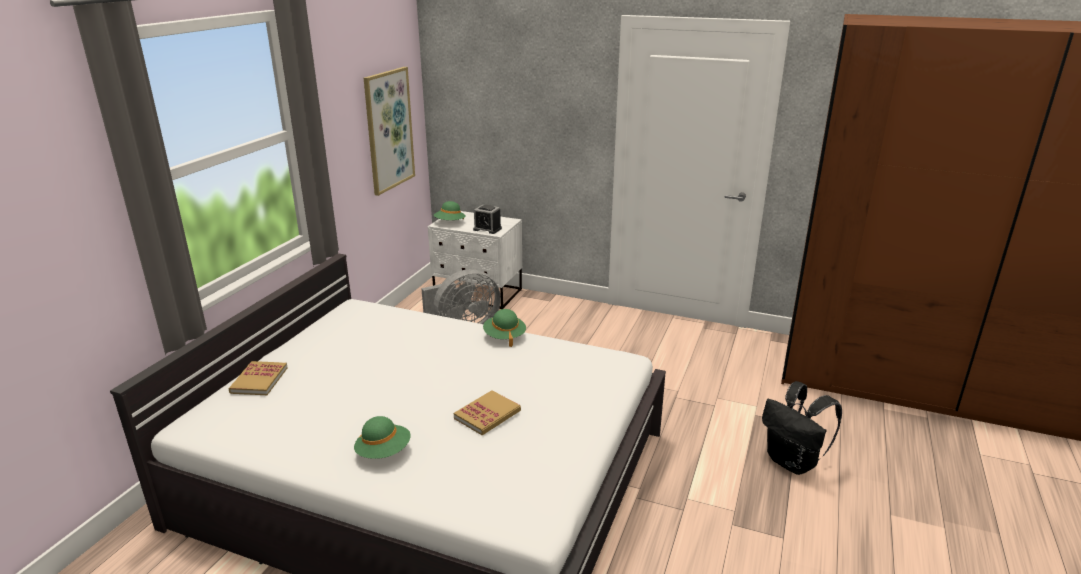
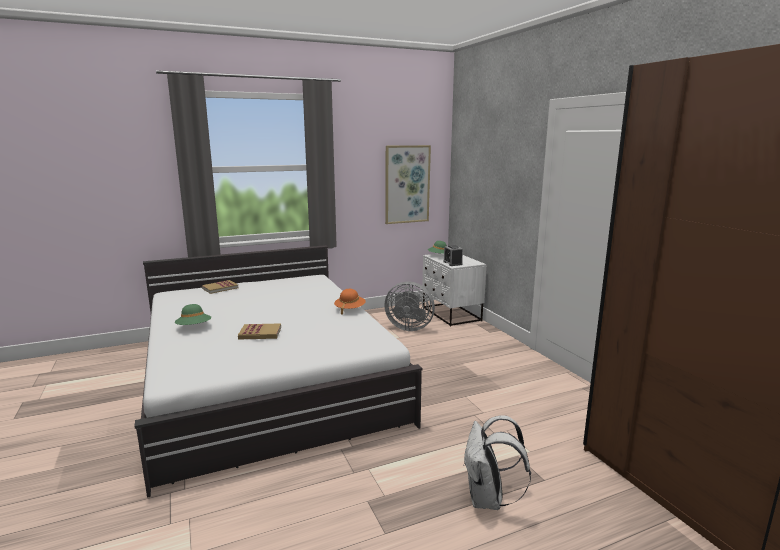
camera: 45 degrees right, 10 degrees down
green hat [483,309,526,347] -> orange hat [334,289,366,315]
black backpack [762,381,842,475] -> white backpack [463,415,531,510]

